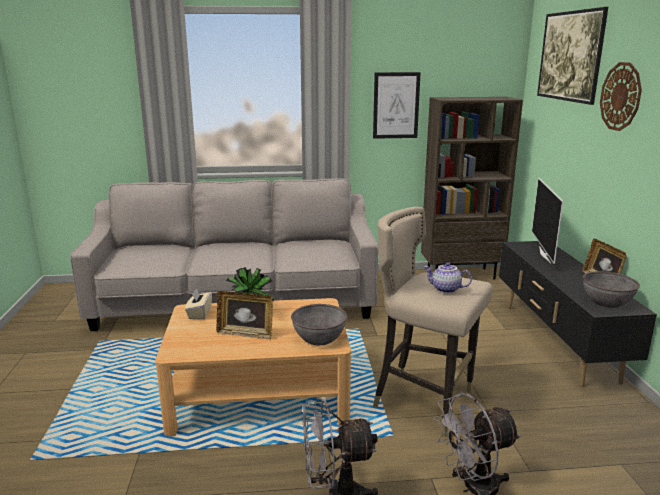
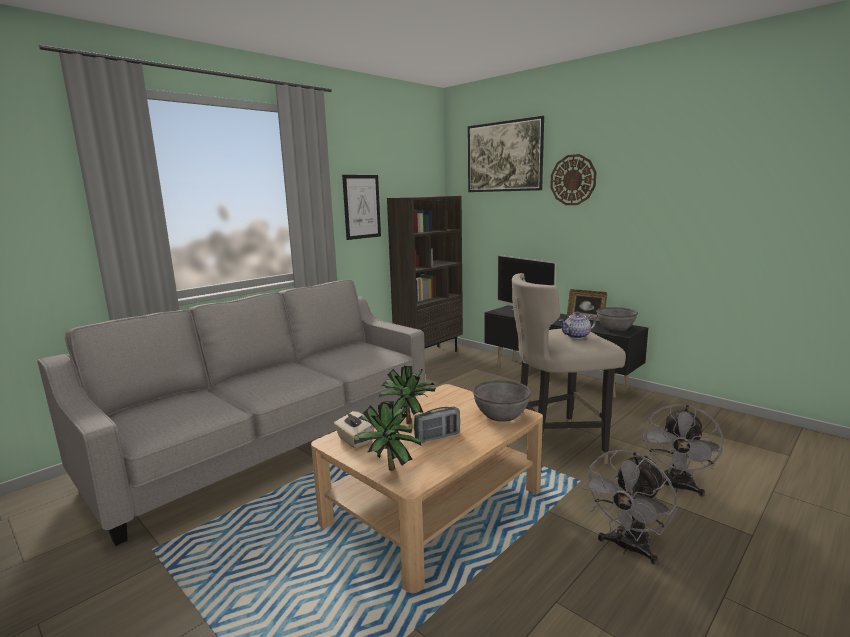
camera: 40 degrees left, 5 degrees down
picture frame [216,291,273,340] -> radio [414,407,460,443]
none -> potted plant [354,401,422,471]

